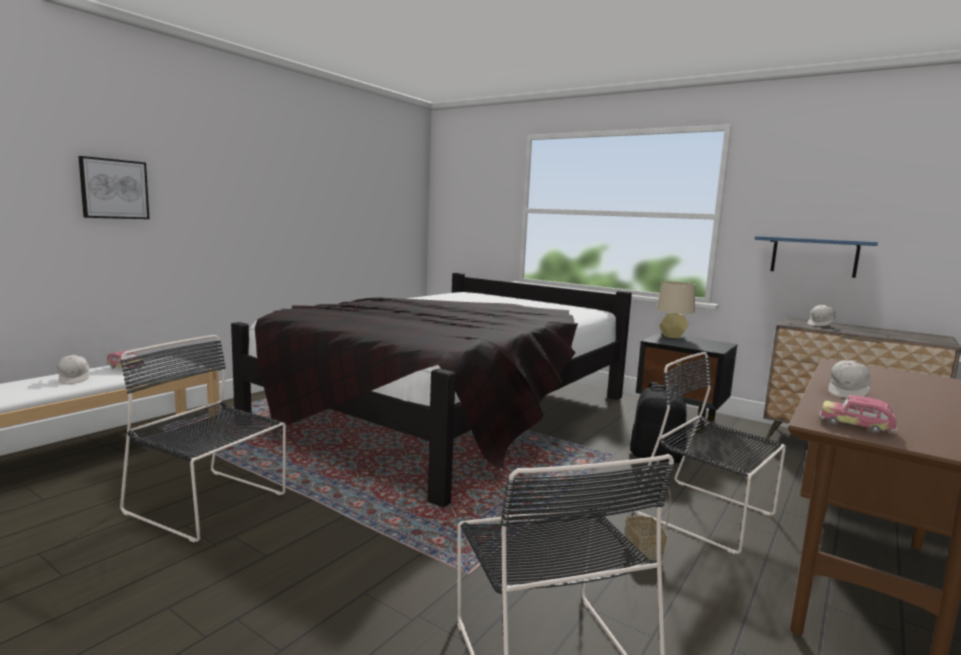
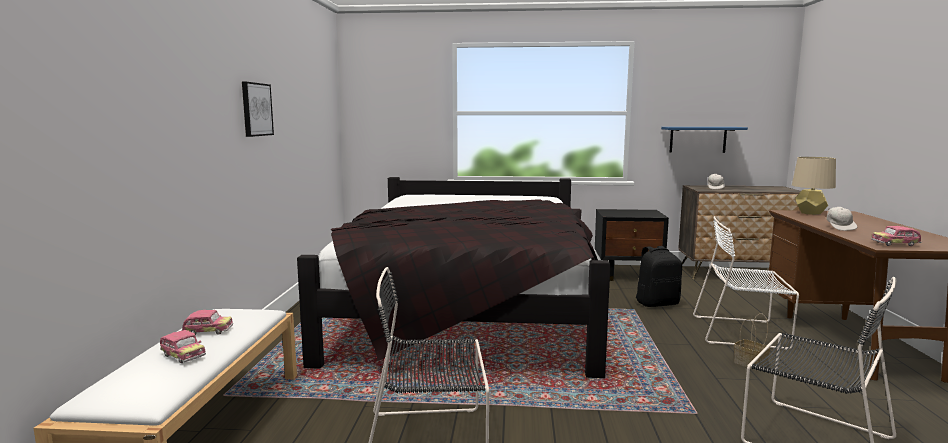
camera: 30 degrees left, 0 degrees up
white cap [58,355,90,385] -> toy car [160,330,206,363]
picture [78,156,150,219] -> picture moved to [242,82,274,137]
black chair [632,352,786,554] -> white chair [693,216,799,350]
beige table lamp [656,282,695,338] -> beige table lamp moved to [792,157,836,215]

